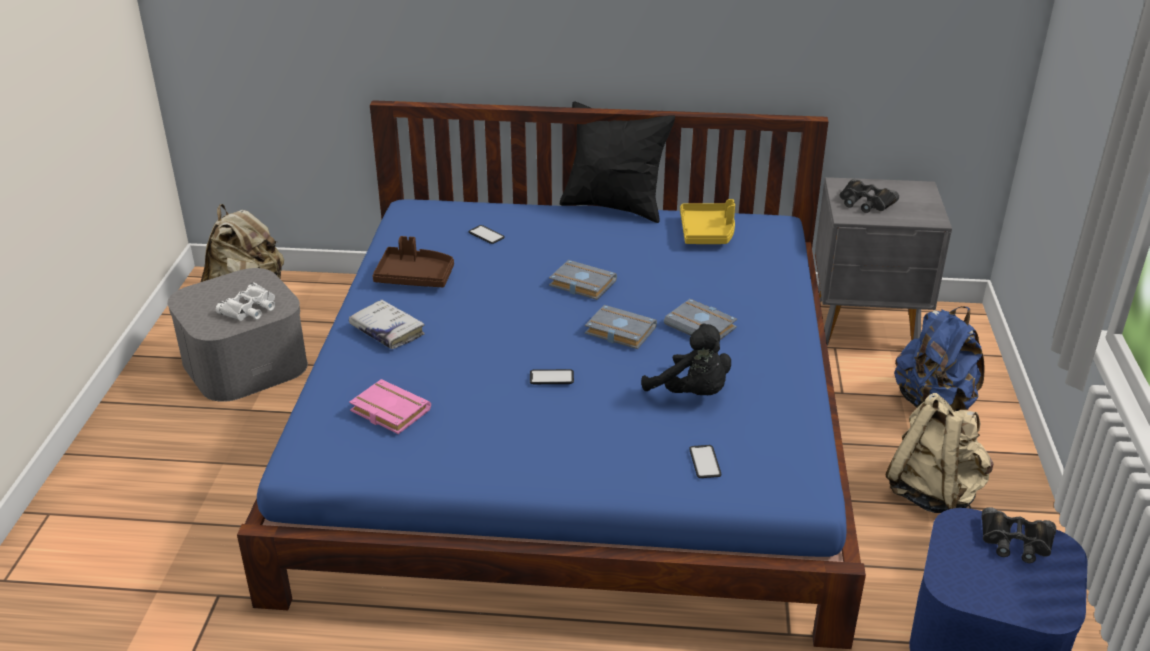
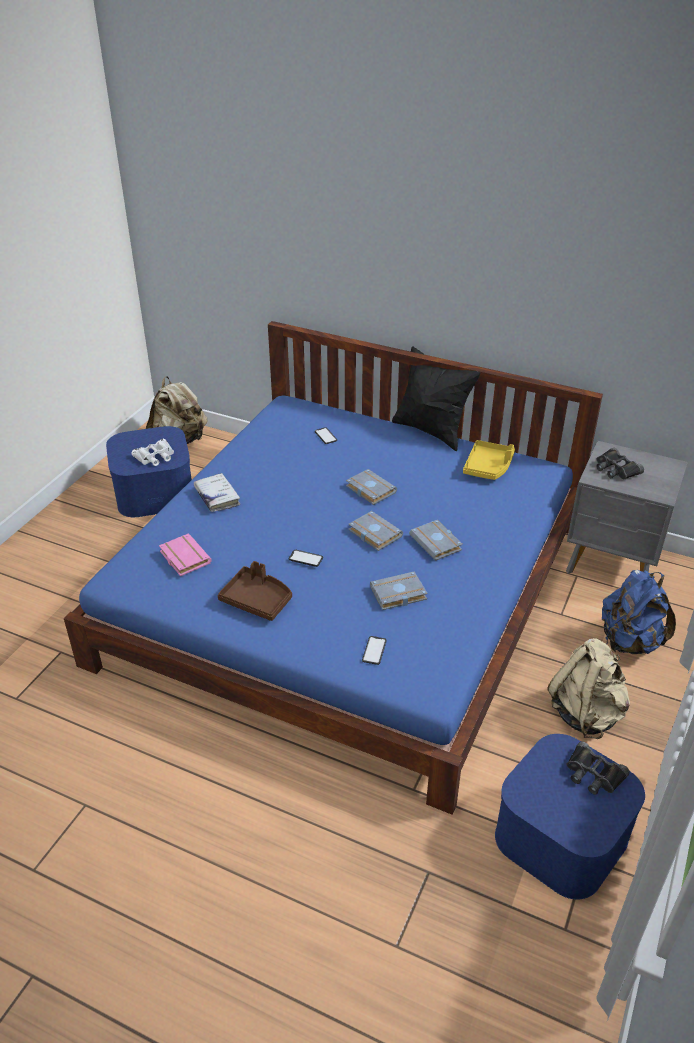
camera: 20 degrees right, 5 degrees up
grey storage box [167,268,308,402] -> blue storage box [106,426,192,517]
brown tray [373,236,454,287] -> brown tray moved to [218,561,292,621]
black plush toy [641,324,731,395] -> grey book [370,571,428,610]

